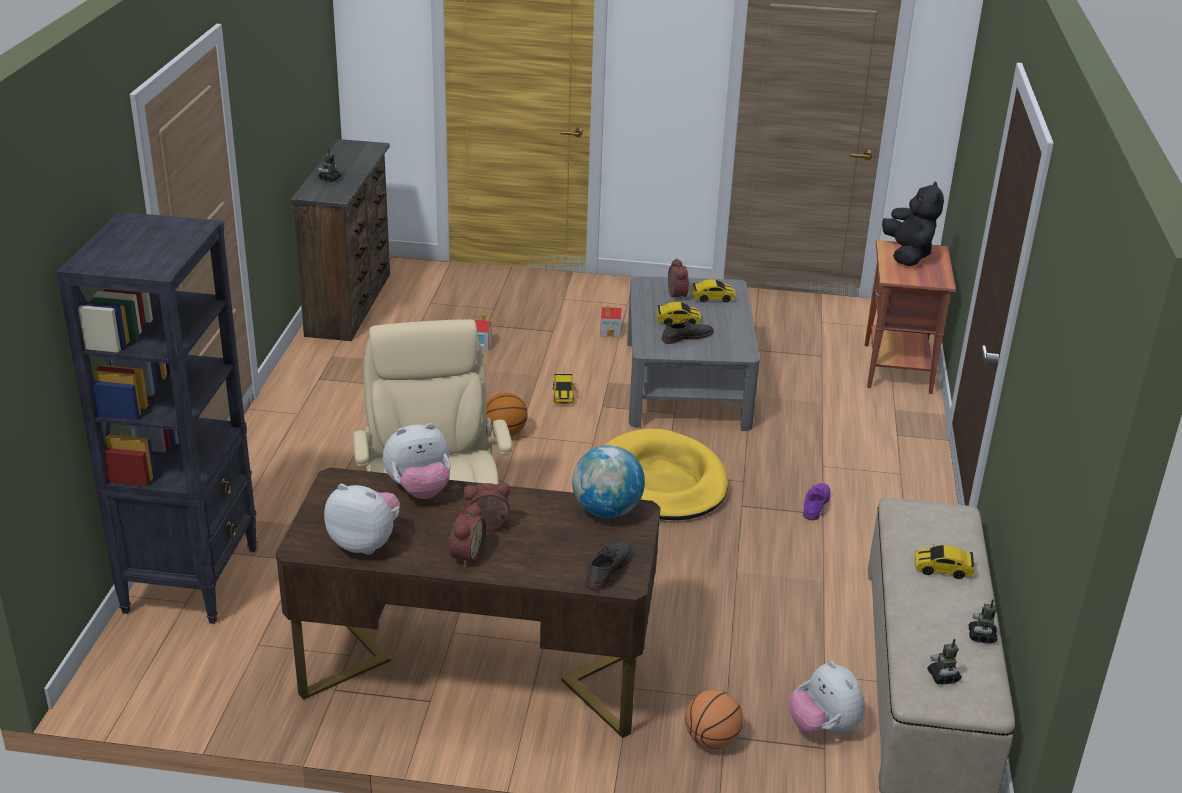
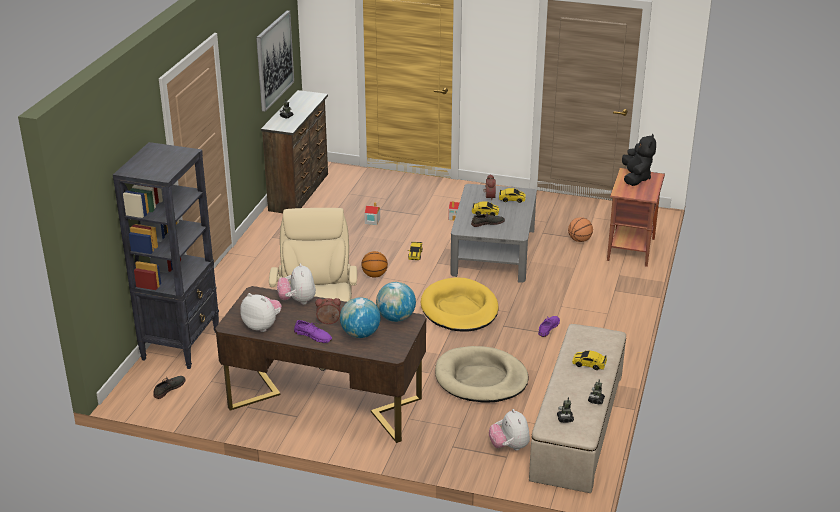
camera: 10 degrees right, 0 degrees up
plush toy [383,423,451,499] -> plush toy turned 90 degrees clockwise [277,263,316,305]
alarm clock [448,503,486,567] -> purple shoe [294,320,332,343]
grey shoe [585,541,633,591] -> grey shoe moved to [153,376,186,399]
basketball [685,689,743,749] -> basketball moved to [568,217,593,242]
none -> picture [256,10,294,112]
none -> globe [340,297,381,338]
none -> beige dog bed [435,346,529,403]

